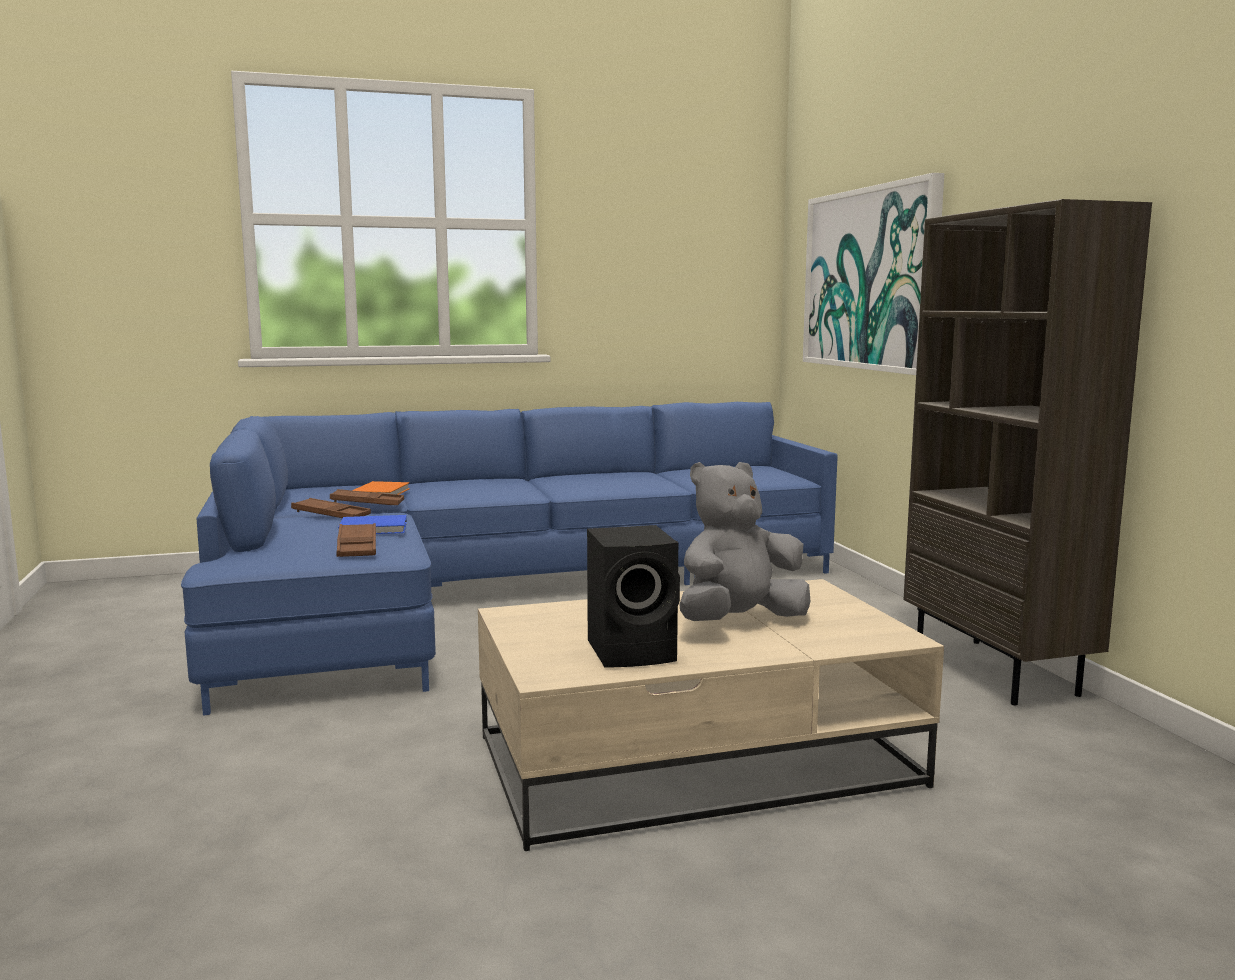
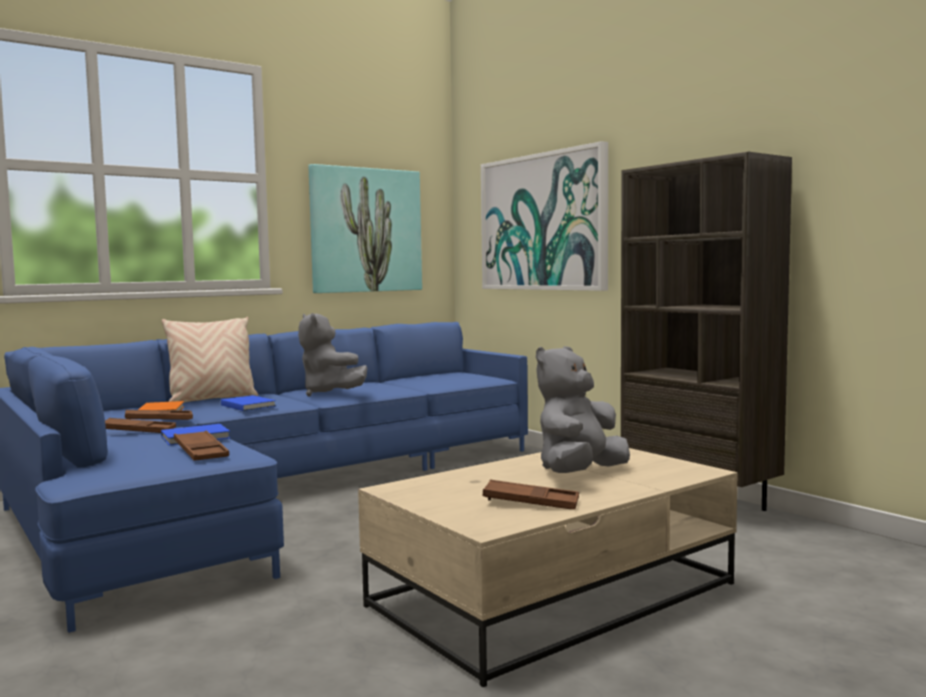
camera: 20 degrees left, 5 degrees down
black speaker [587,525,680,667] -> brown tray [483,480,579,509]
none -> beige pillow [162,317,258,403]
none -> blue book [221,395,276,411]
none -> grey plush toy [298,313,367,396]
none -> picture [308,164,422,293]

